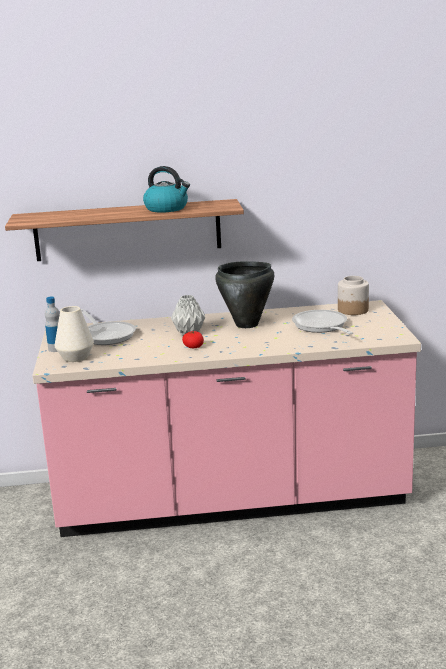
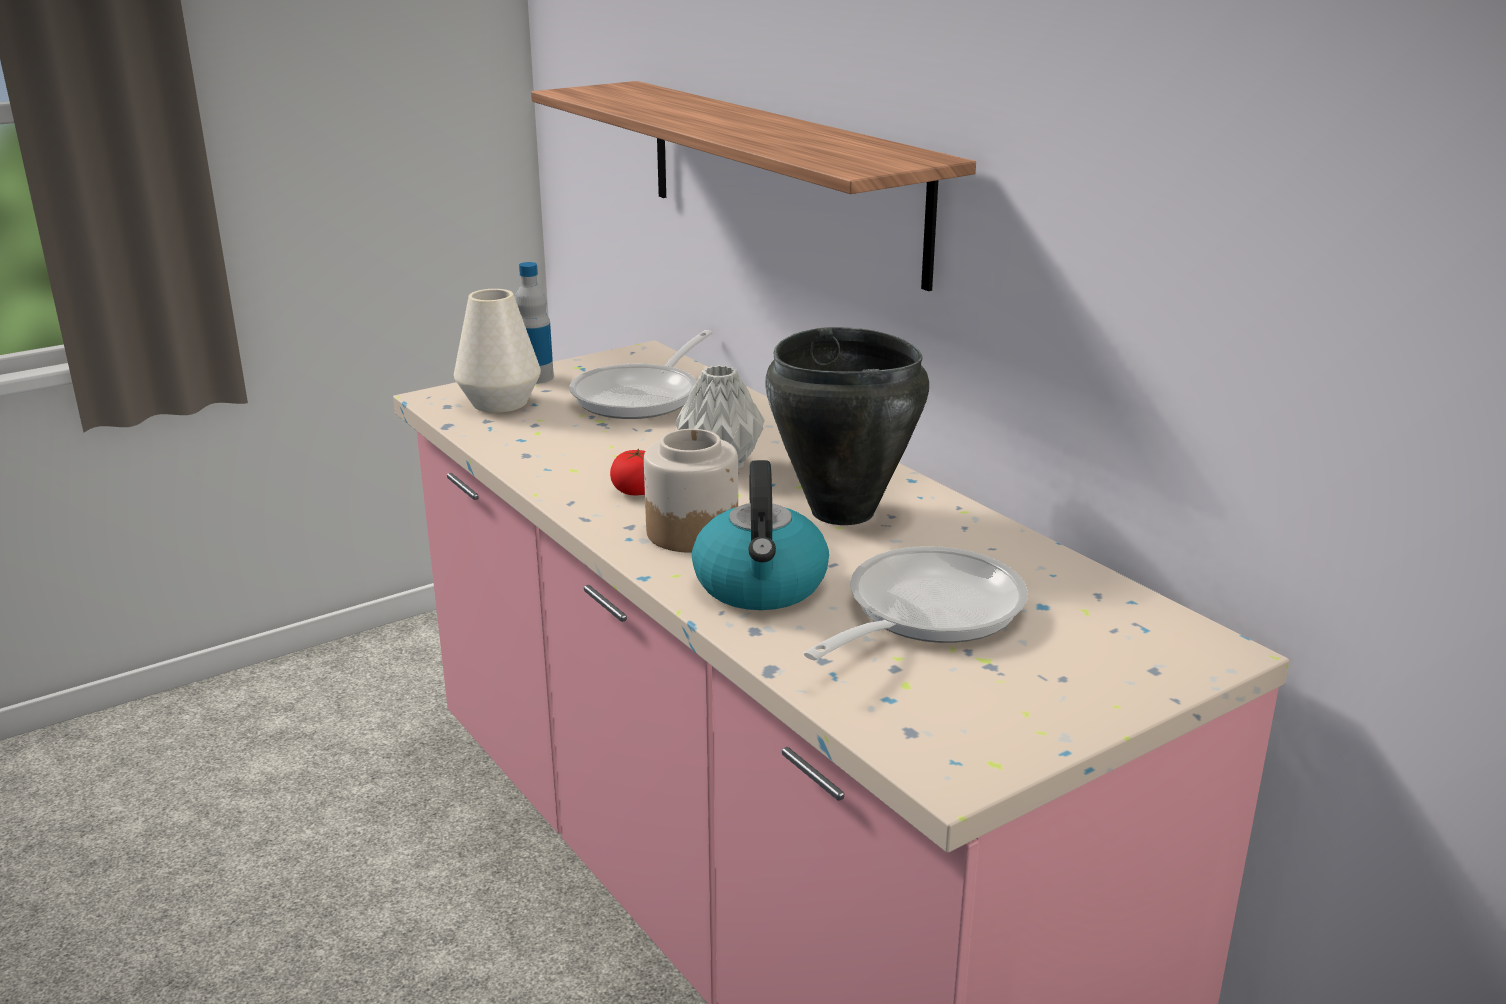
camera: 60 degrees right, 5 degrees up
kettle [143,166,190,213] -> kettle moved to [692,460,829,610]
jar [338,276,369,315] -> jar moved to [644,429,738,553]

